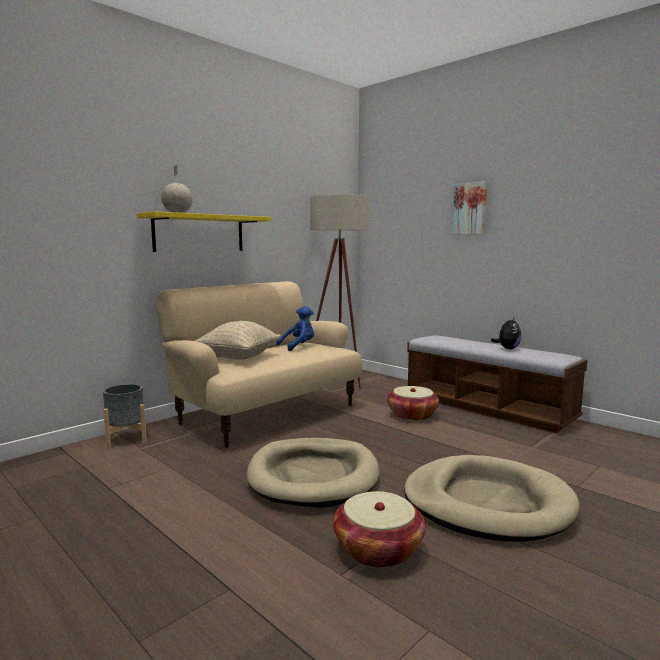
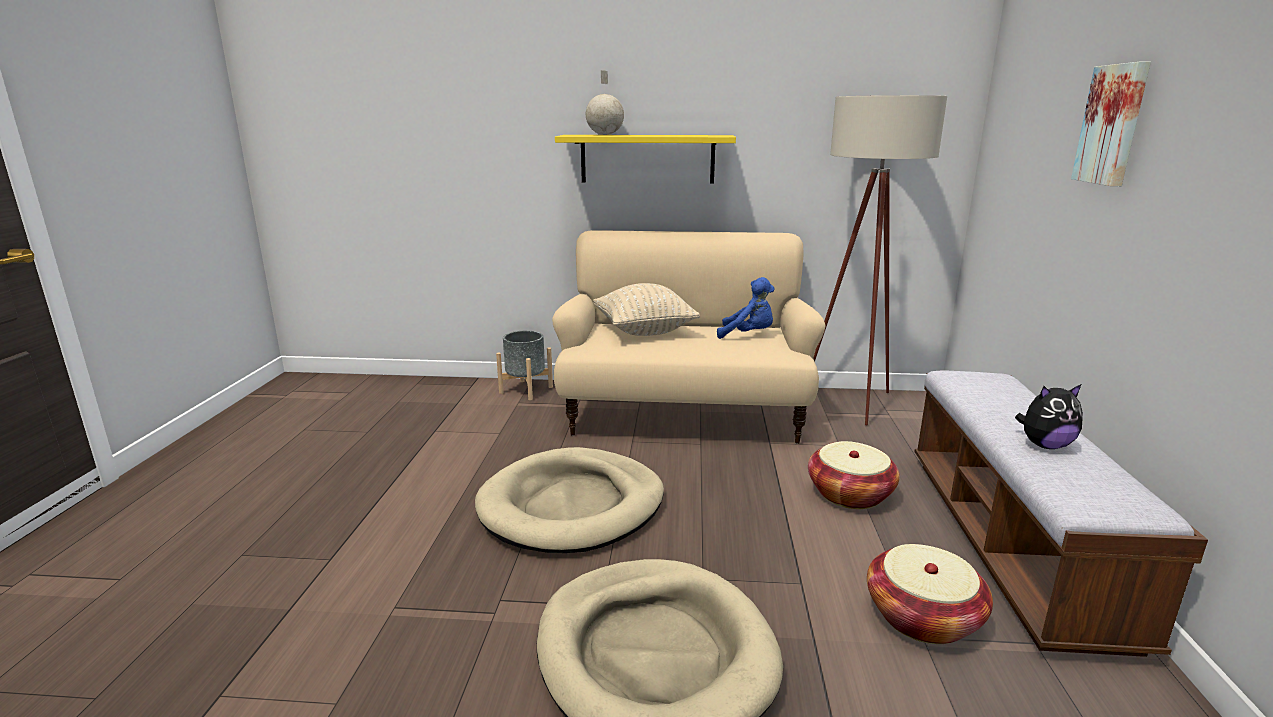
camera: 50 degrees right, 10 degrees up
basket [333,491,426,568] -> basket moved to [867,544,993,644]

